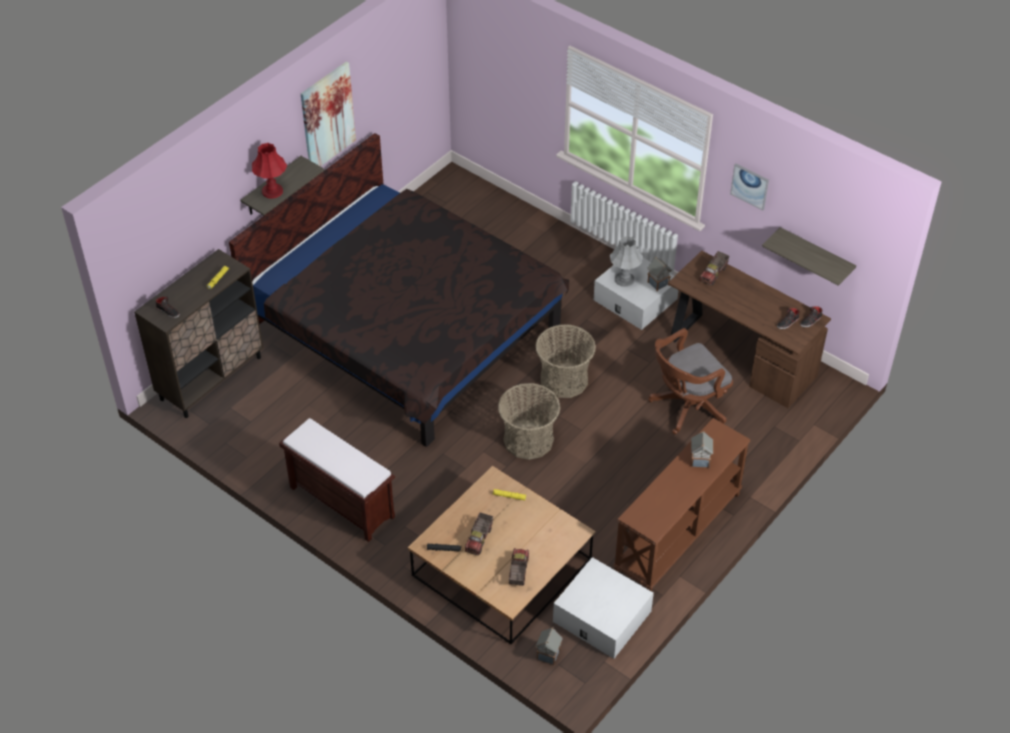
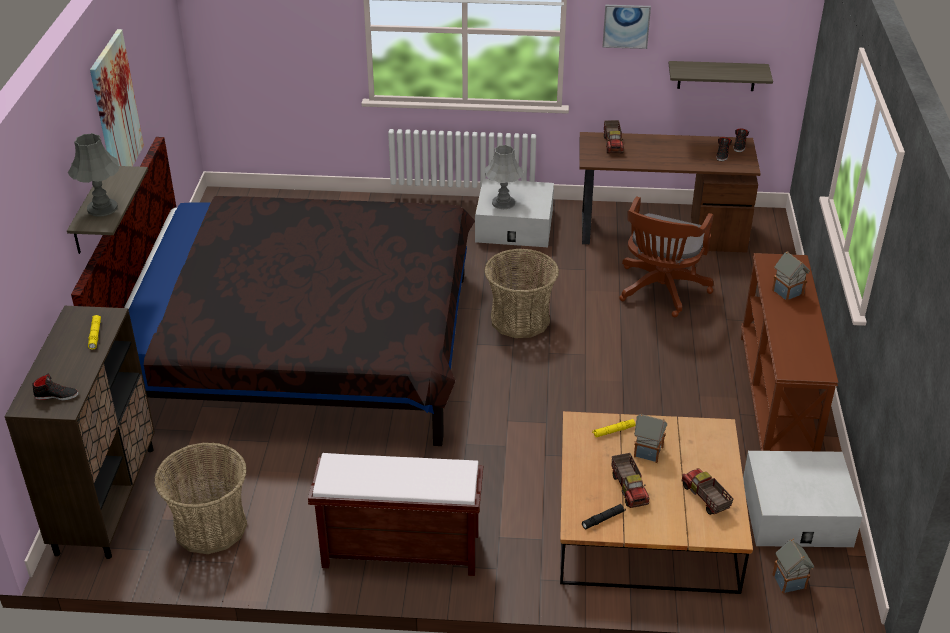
camera: 35 degrees left, 10 degrees down
red table lamp [252,143,287,199] -> grey table lamp [68,133,119,216]
basket [498,383,560,460] -> basket moved to [154,443,247,554]
toy house [647,257,672,291] -> toy house moved to [634,413,668,463]

